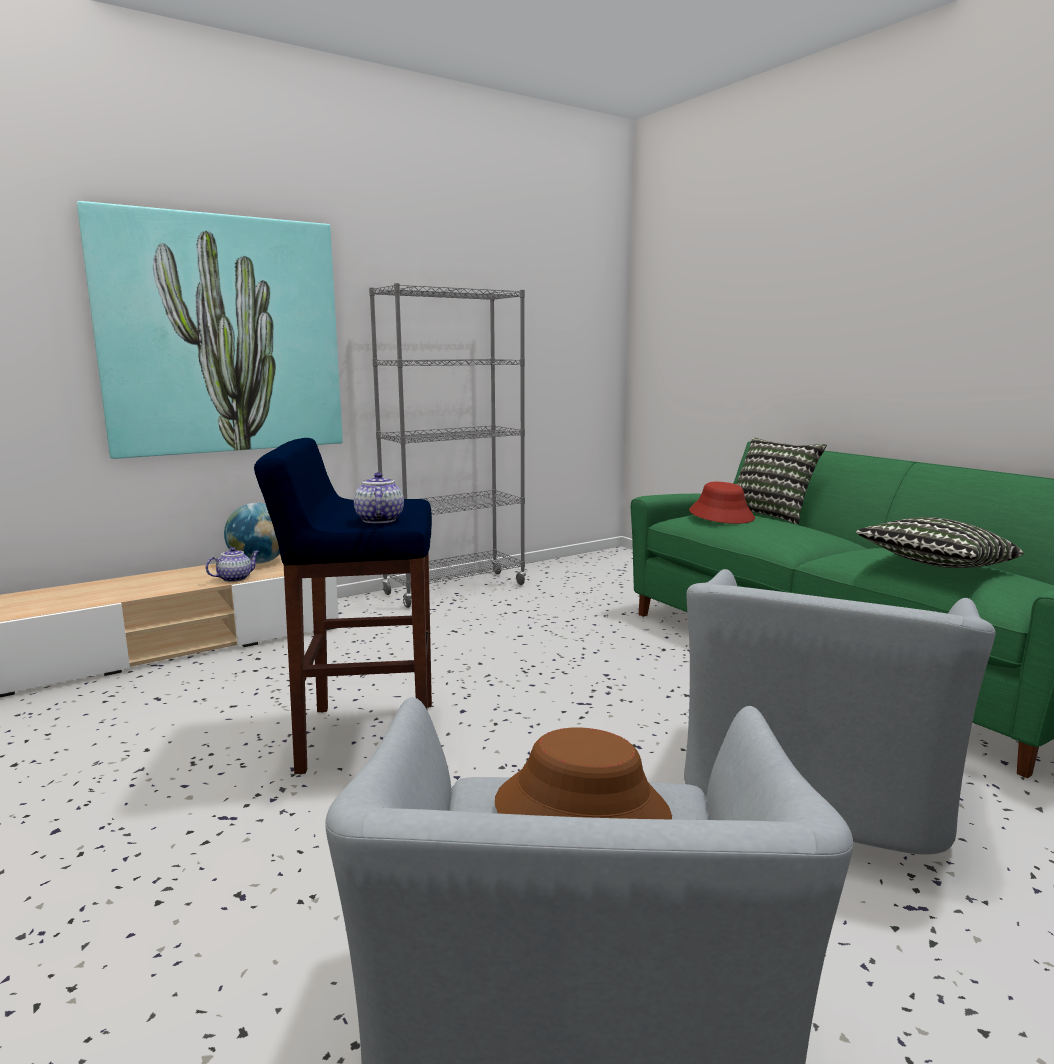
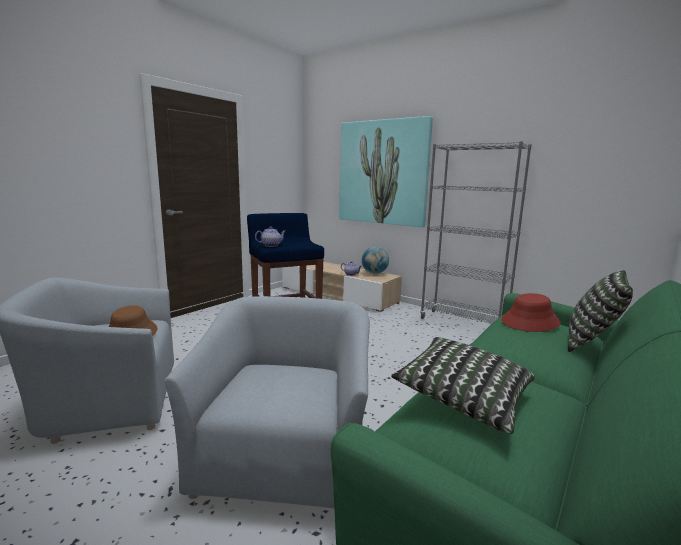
camera: 70 degrees right, 0 degrees up
grey armchair [684,569,995,855] -> grey armchair turned 90 degrees clockwise [164,296,370,509]

